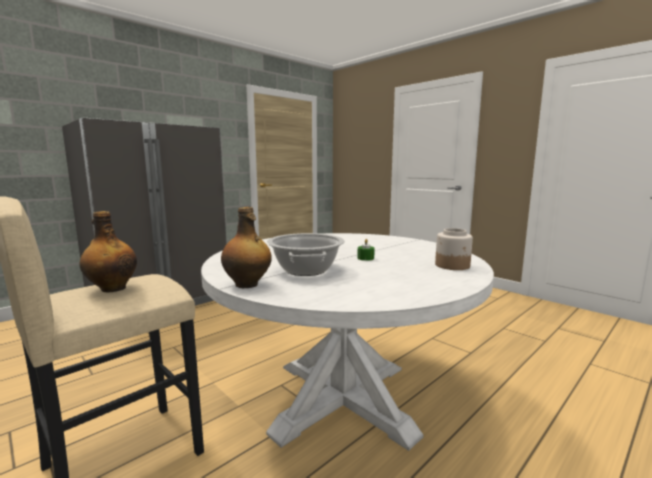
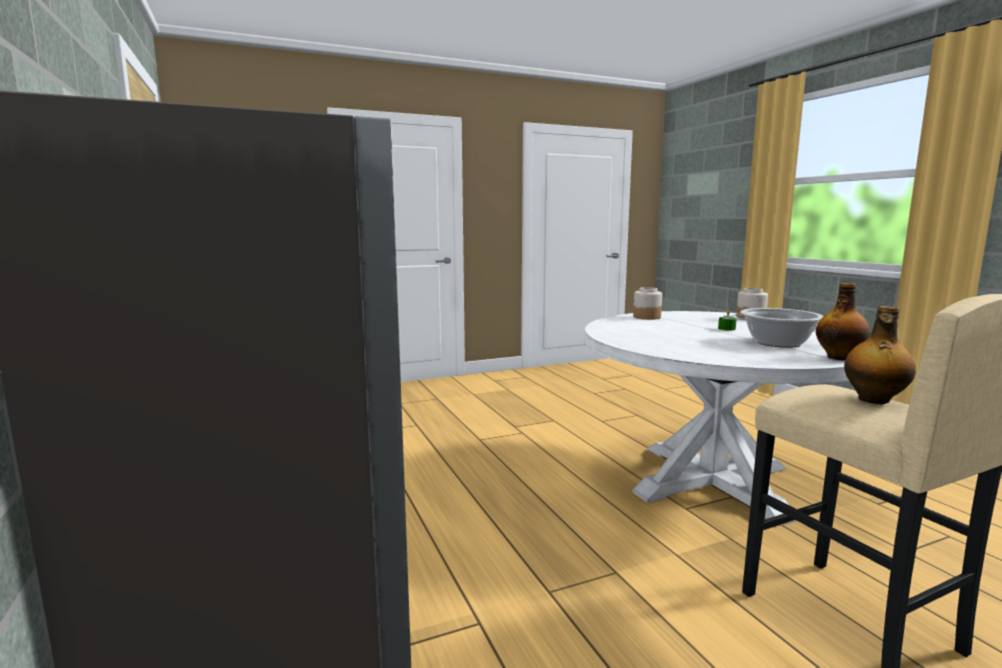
camera: 70 degrees left, 0 degrees up
none -> jar [633,287,662,320]

